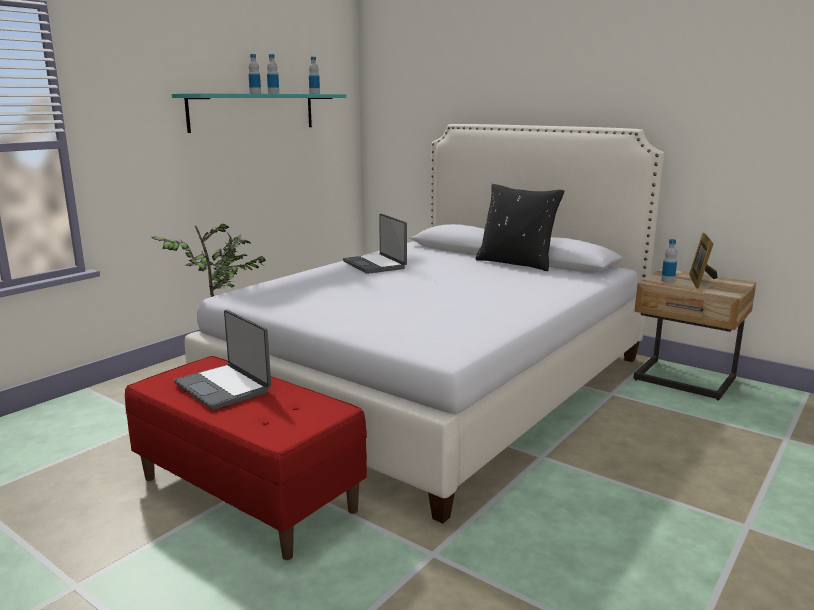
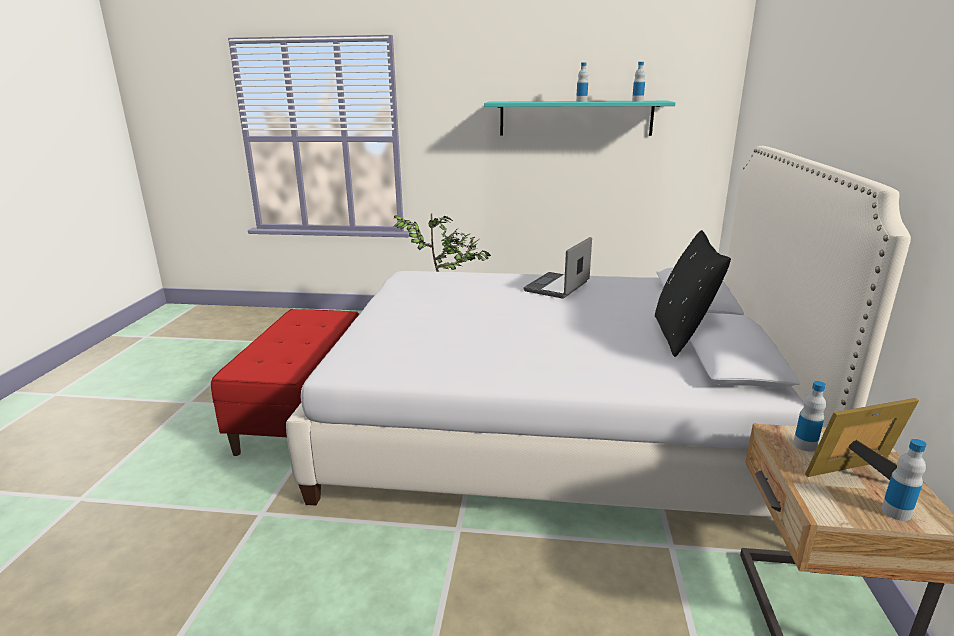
camera: 60 degrees right, 5 degrees up
laptop [174,310,271,410] -> none
bottle [249,54,261,94] -> bottle moved to [882,439,927,521]

